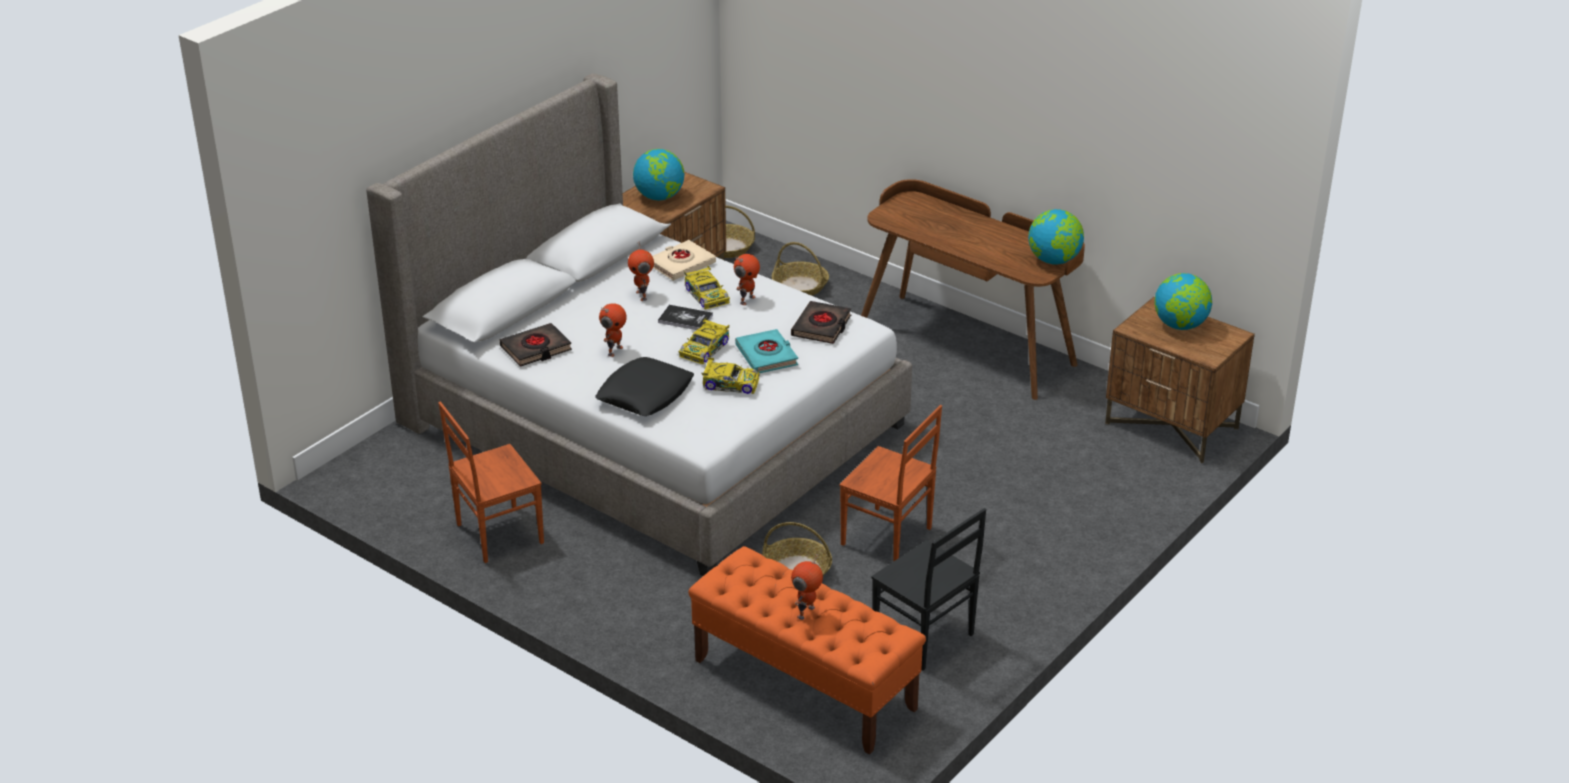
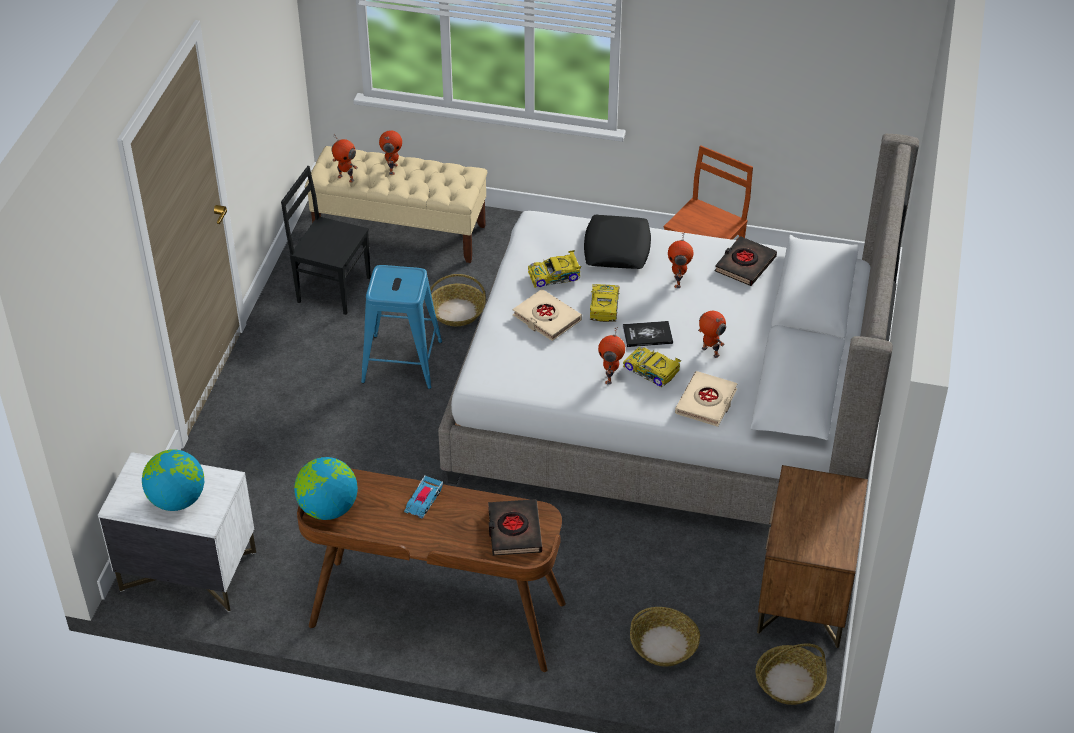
camera: 155 degrees right, 10 degrees up
globe [633,149,684,200] -> none
orange bench [688,546,926,754] -> beige bench [305,146,487,263]
turquoise book [735,329,798,373] -> beige book [513,289,582,341]
black book [791,301,851,344] -> black book moved to [488,499,542,556]
brown chair [839,405,942,562] -> blue stool [361,265,442,389]
brown nightstand [1105,297,1255,463] -> white nightstand [98,452,256,612]
none -> toy robot [331,135,358,183]
none -> toy car [404,476,443,519]

